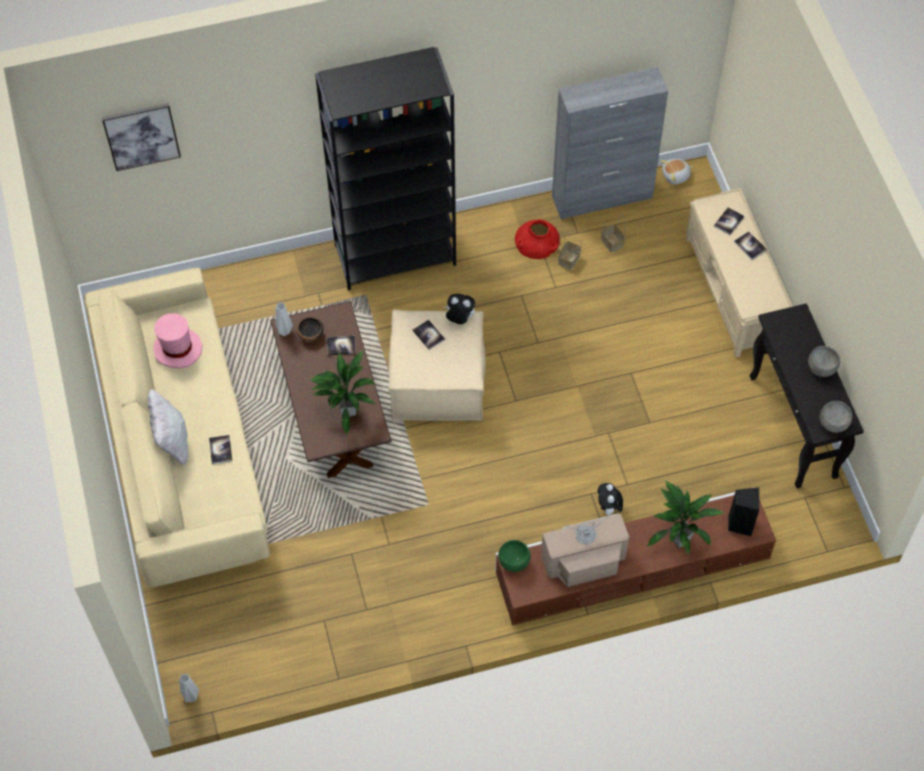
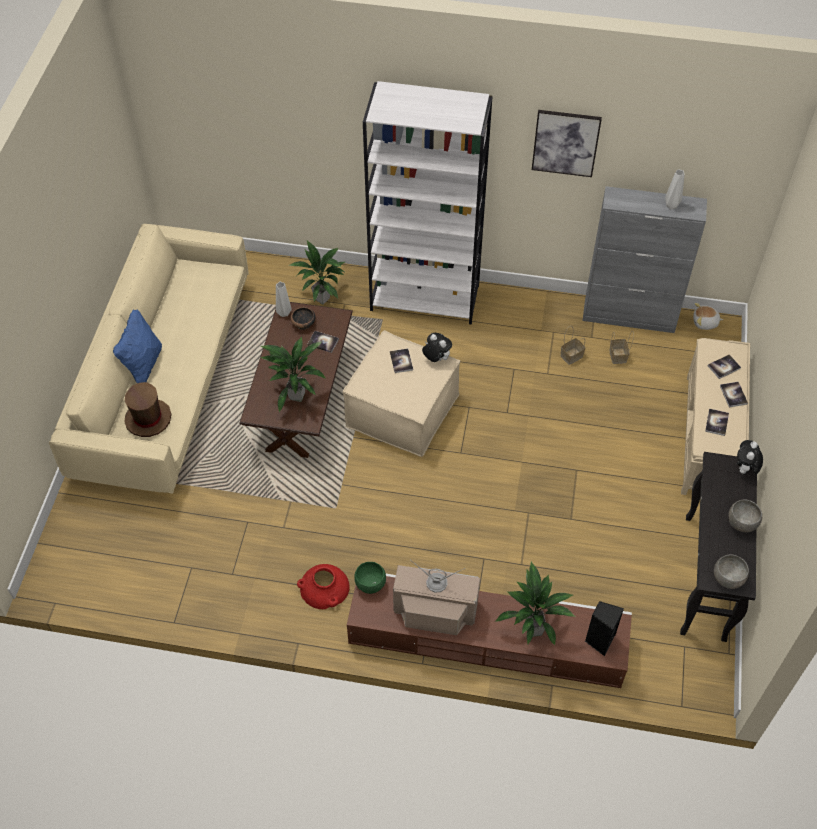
camera: 25 degrees right, 5 degrees down
picture [102,103,181,171] -> picture moved to [532,110,602,177]
white pillow [148,389,188,466] -> blue pillow [113,309,162,383]
pink hat [153,313,203,368] -> none
grey vase [179,674,199,702] -> grey vase moved to [665,170,685,210]
book [209,435,232,464] -> book moved to [705,408,729,436]
black bookcase [315,47,456,290] -> white bookcase [363,81,493,325]
red vase [515,219,560,259] -> red vase moved to [297,564,350,609]
plush toy [598,483,623,515] -> plush toy moved to [737,440,763,474]
none -> brown hat [124,382,171,437]
none -> potted plant [289,240,346,304]

